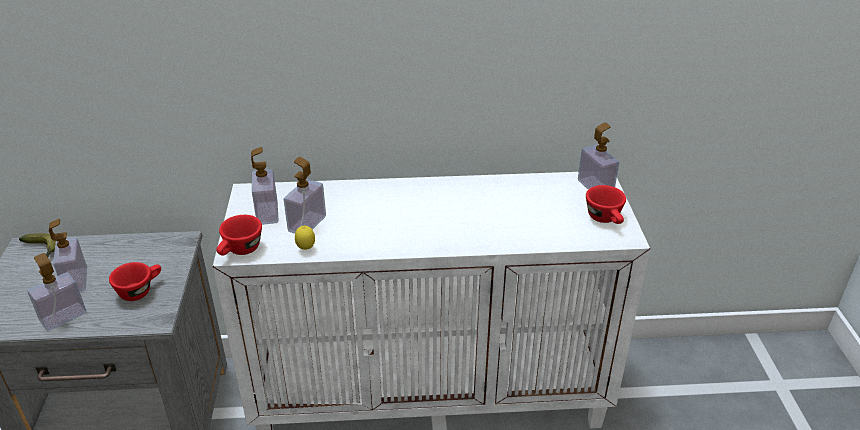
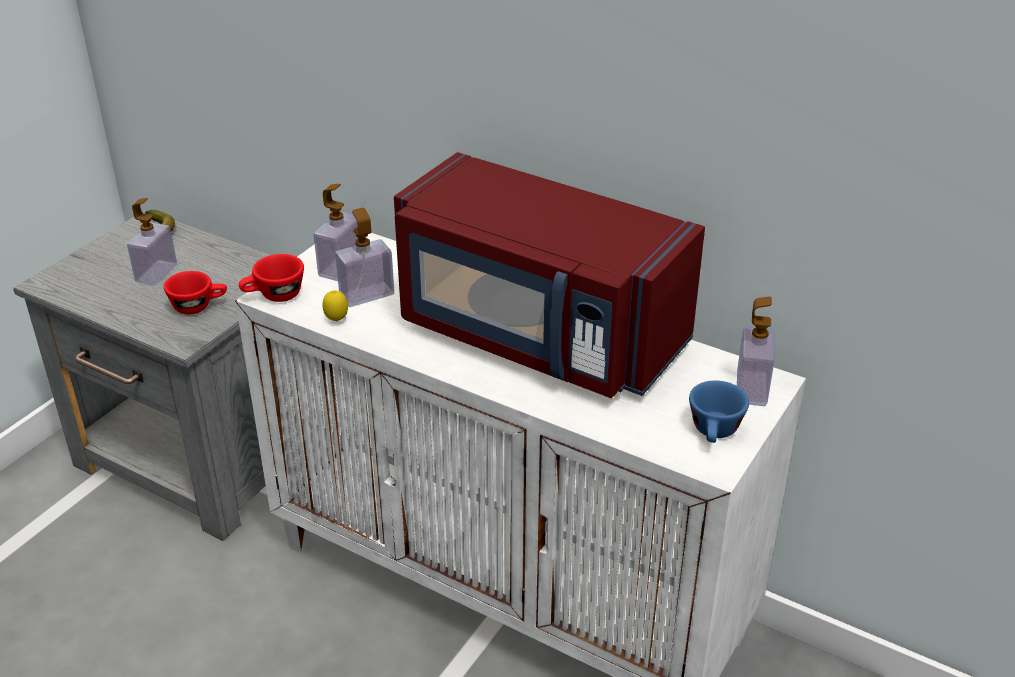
camera: 35 degrees right, 0 degrees up
soap dispenser [28,253,86,331] -> none
red cup [586,185,626,224] -> blue cup [689,381,749,443]
none -> red microwave [394,152,705,398]

